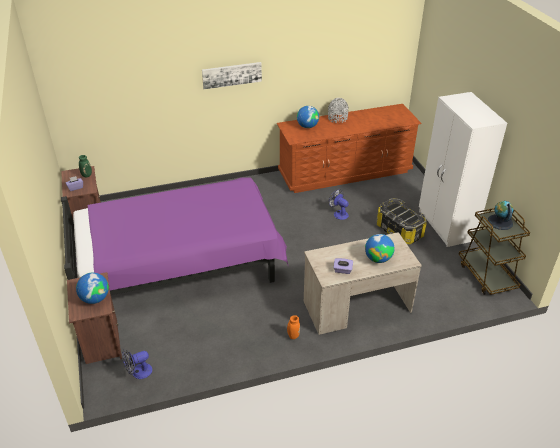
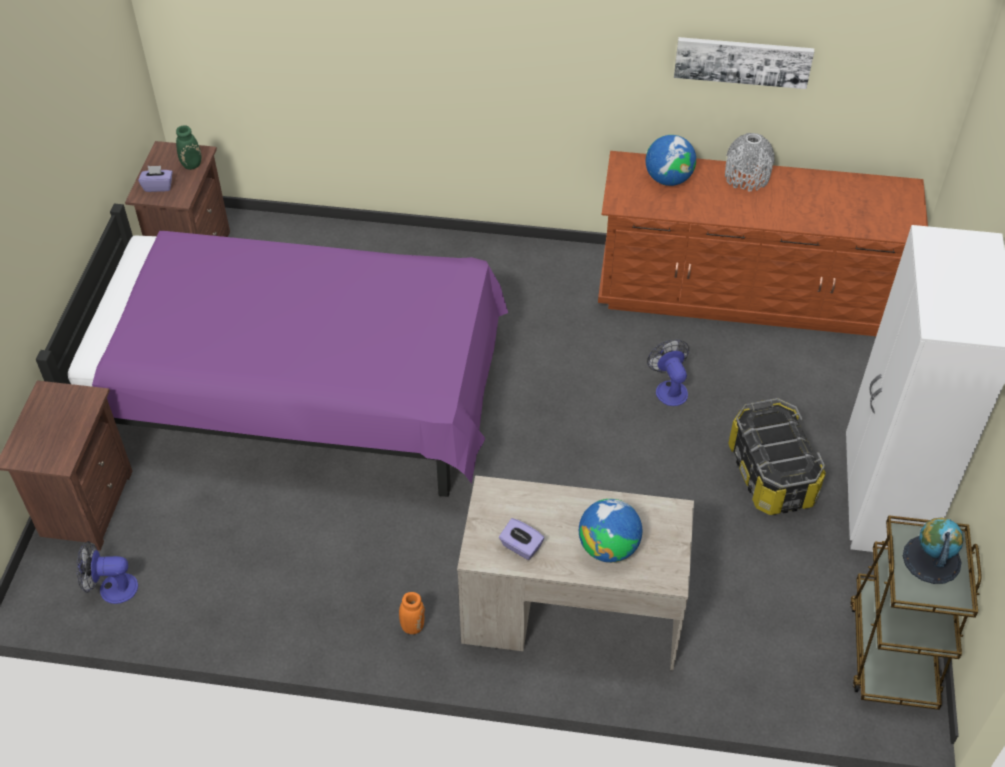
camera: 25 degrees right, 10 degrees up
globe [76,273,109,304] -> none
picture [202,62,262,89] -> picture moved to [674,37,814,89]

